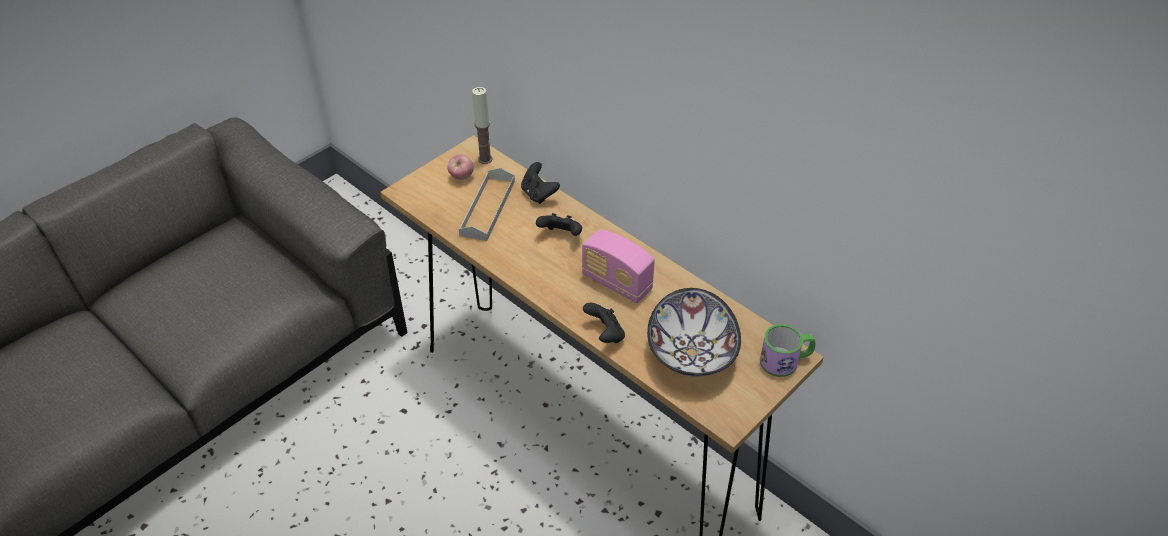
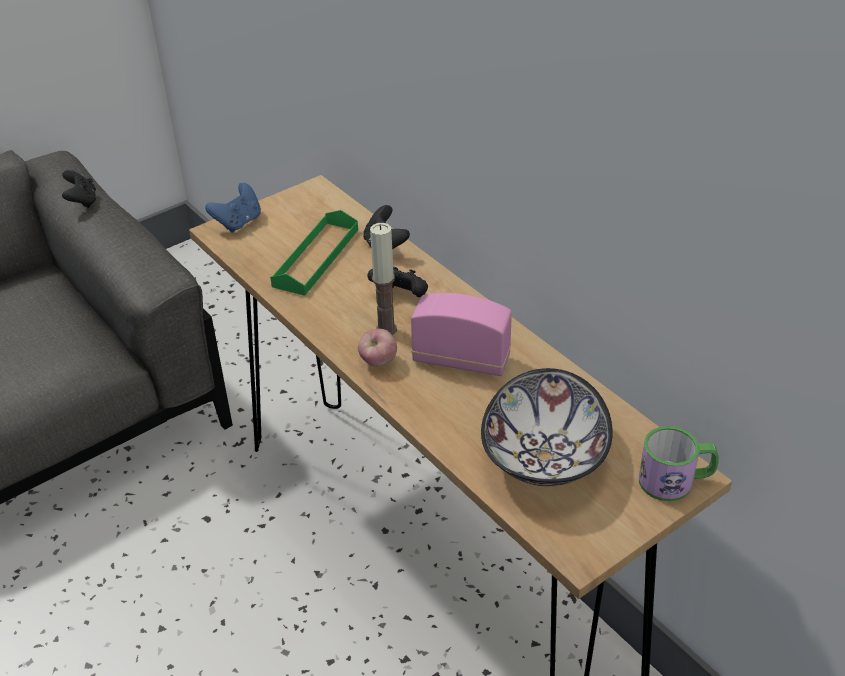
camera: 10 degrees right, 5 degrees down
apple [447,154,474,180] -> apple moved to [358,329,397,367]
grey tray [459,168,515,241] -> green tray [270,210,358,296]
candle [472,87,493,164] -> candle moved to [370,223,397,335]
radio [582,229,655,303] -> radio turned 150 degrees clockwise [411,293,512,376]
black game controller [583,303,625,343] -> black game controller moved to [62,170,96,208]
none -> blue game controller [205,183,261,233]

